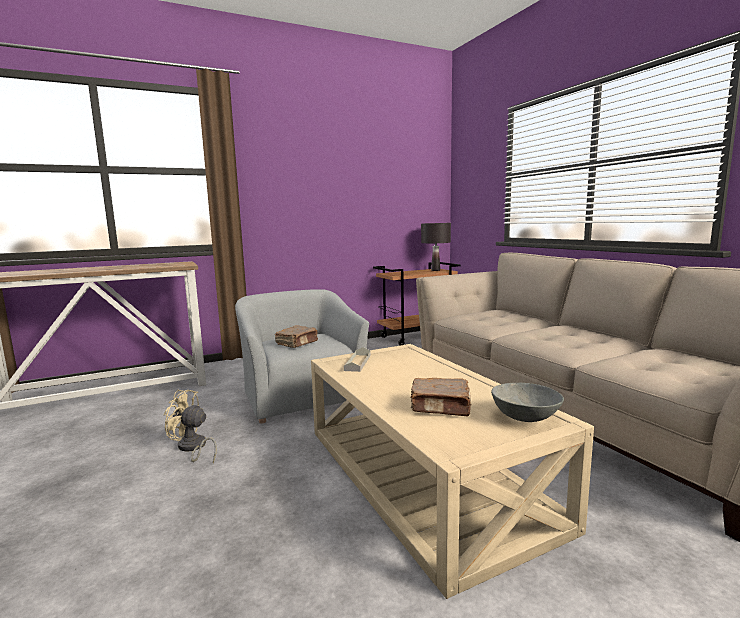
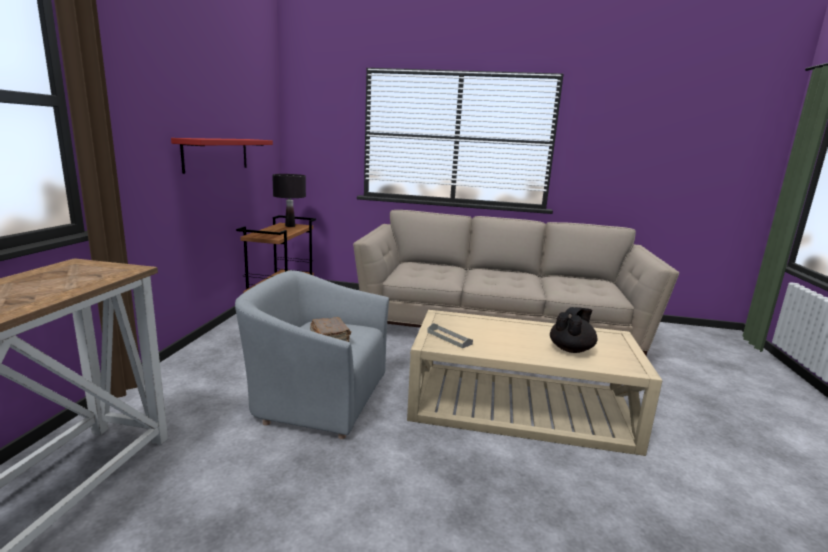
camera: 55 degrees left, 5 degrees up
beige fan [164,390,217,463] -> none
brown book [411,378,472,416] -> black teapot [550,307,597,353]
grey bowl [491,383,564,422] -> none
none -> red shelf [171,138,273,174]

